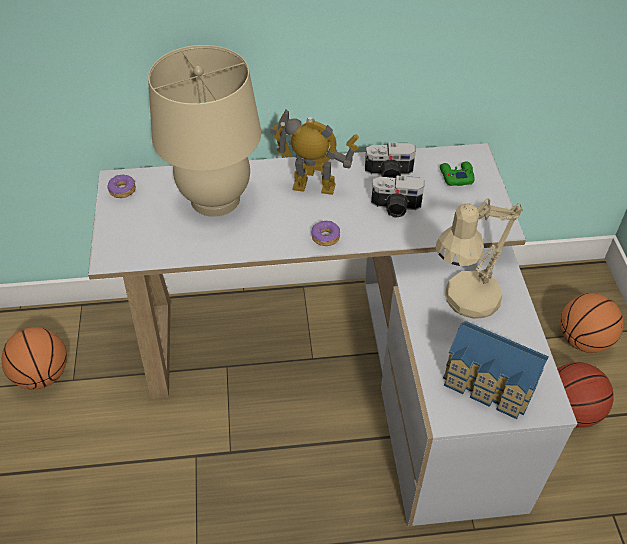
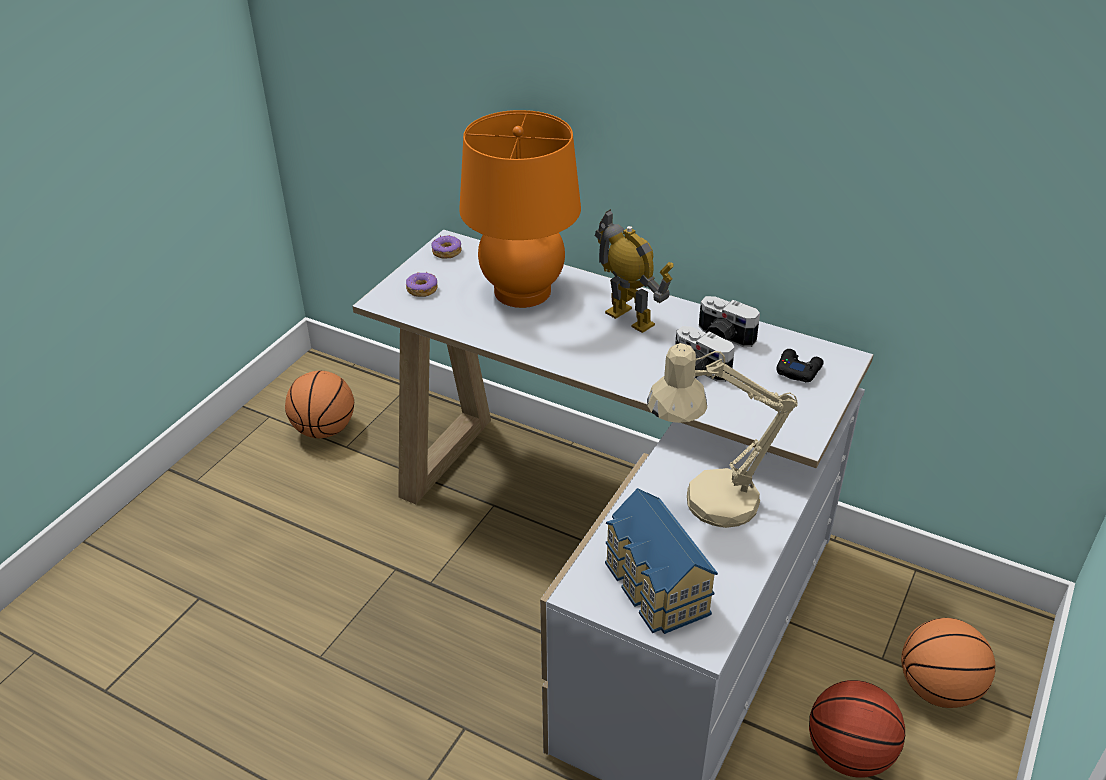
camera: 35 degrees right, 10 degrees down
beige table lamp [148,45,261,217] -> orange table lamp [459,110,581,308]
donut [312,220,340,246] -> donut moved to [405,272,438,297]
green game controller [440,162,475,186] -> black game controller [776,349,824,382]

